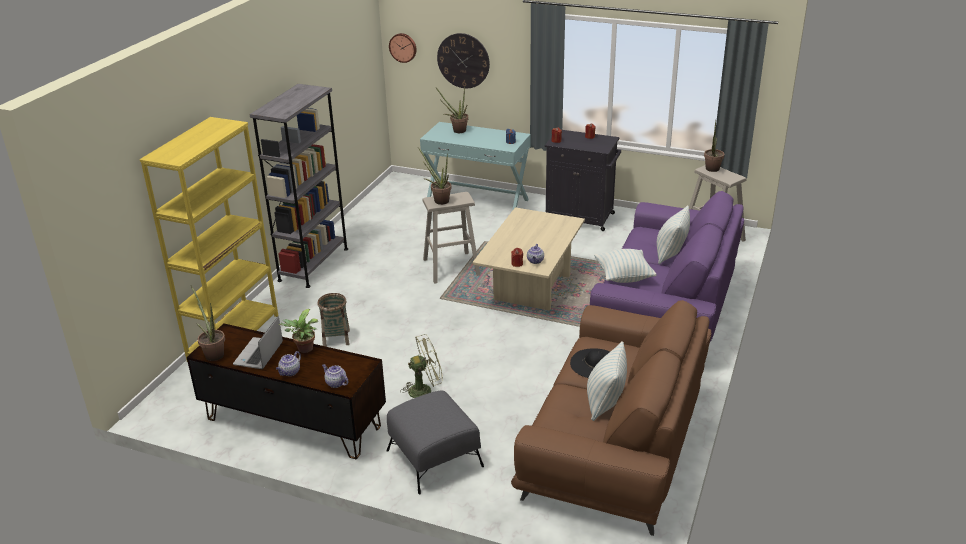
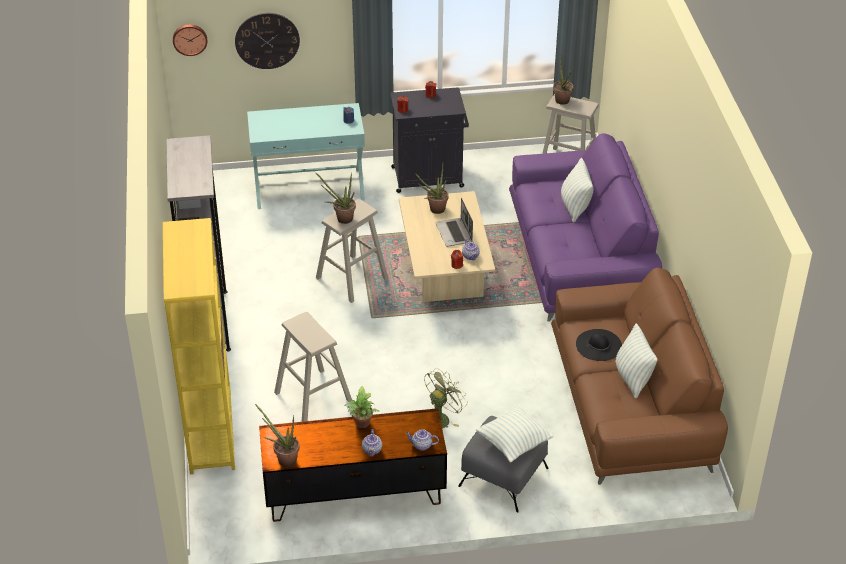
camera: 30 degrees left, 10 degrees up
laptop [233,316,283,369] -> laptop moved to [435,198,473,247]
basket [317,293,350,346] -> beige stool [274,312,352,422]
potted plant [436,86,468,133] -> potted plant moved to [415,164,449,214]
pillow [594,249,657,283] -> pillow moved to [476,405,554,462]

